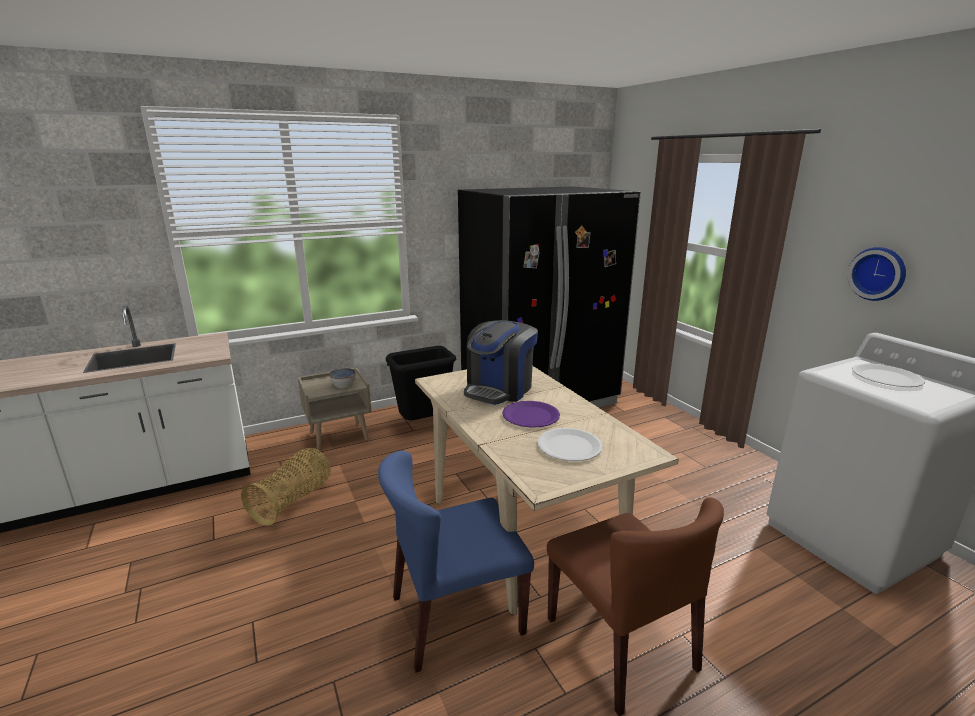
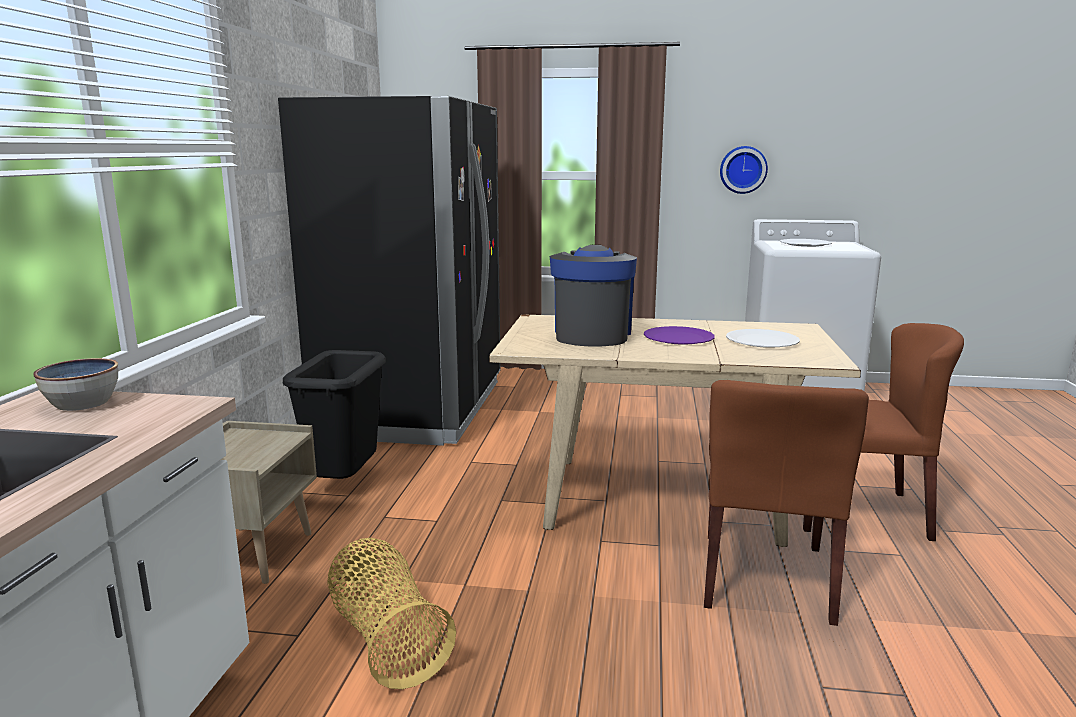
camera: 55 degrees left, 5 degrees down
bowl [329,368,356,388] -> bowl moved to [33,358,118,411]
blue chair [378,451,534,673] -> brown chair [704,380,869,626]
coffee machine [464,320,538,405] -> coffee machine turned 150 degrees counterclockwise [550,245,637,346]

